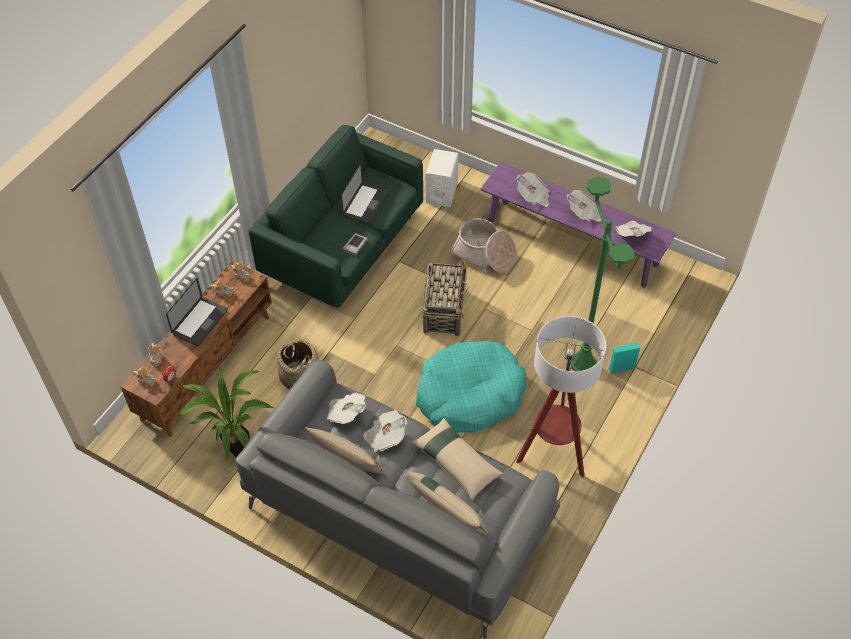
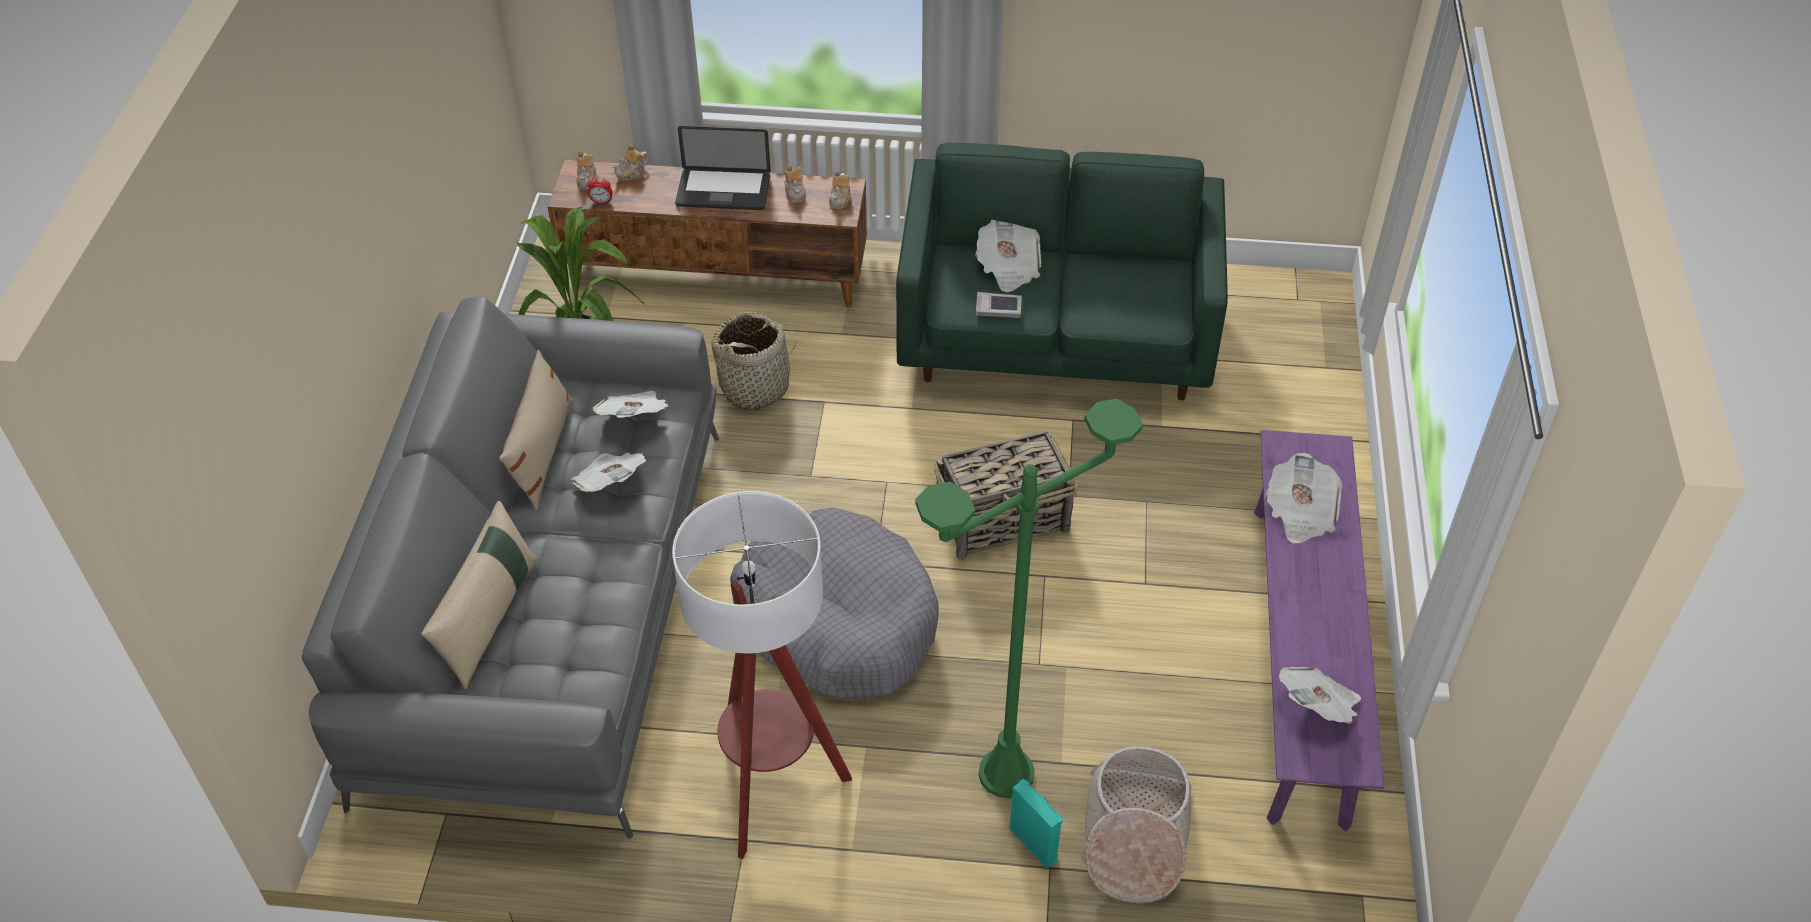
camera: 65 degrees right, 5 degrees down
laptop [341,163,389,224] -> none
beige pillow [411,418,504,501] -> none
turquoise dog bed [416,341,527,433] -> grey dog bed [730,507,939,699]
white speaker [426,149,459,207] -> none
basket [449,218,517,274] -> basket moved to [1081,746,1191,903]
newspaper [567,190,601,221] -> newspaper moved to [976,220,1041,292]

